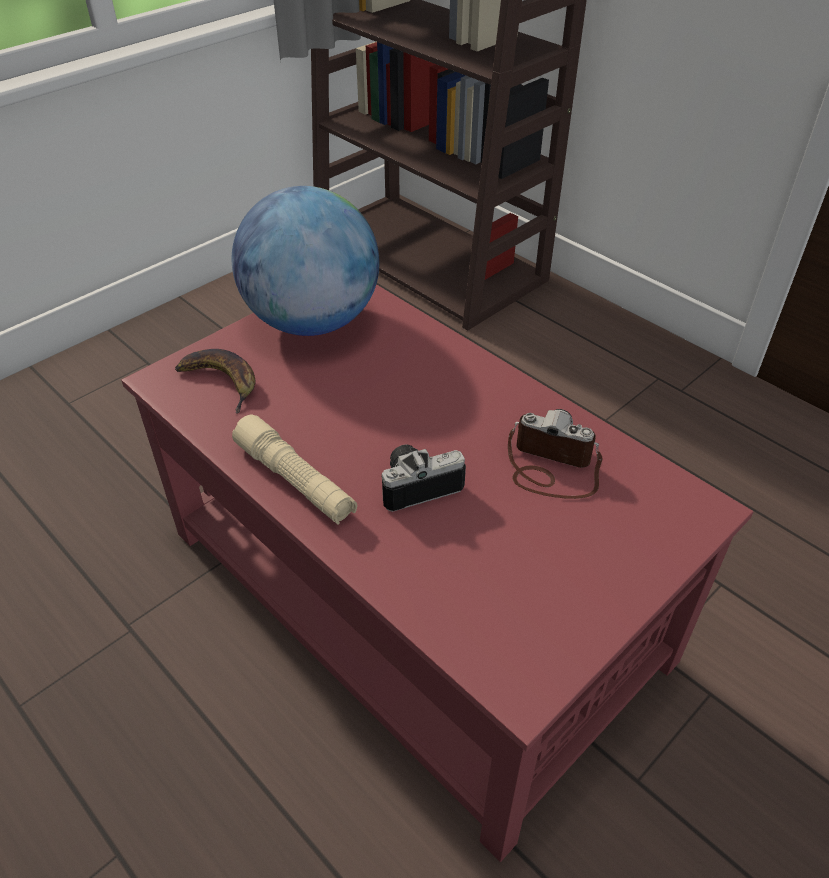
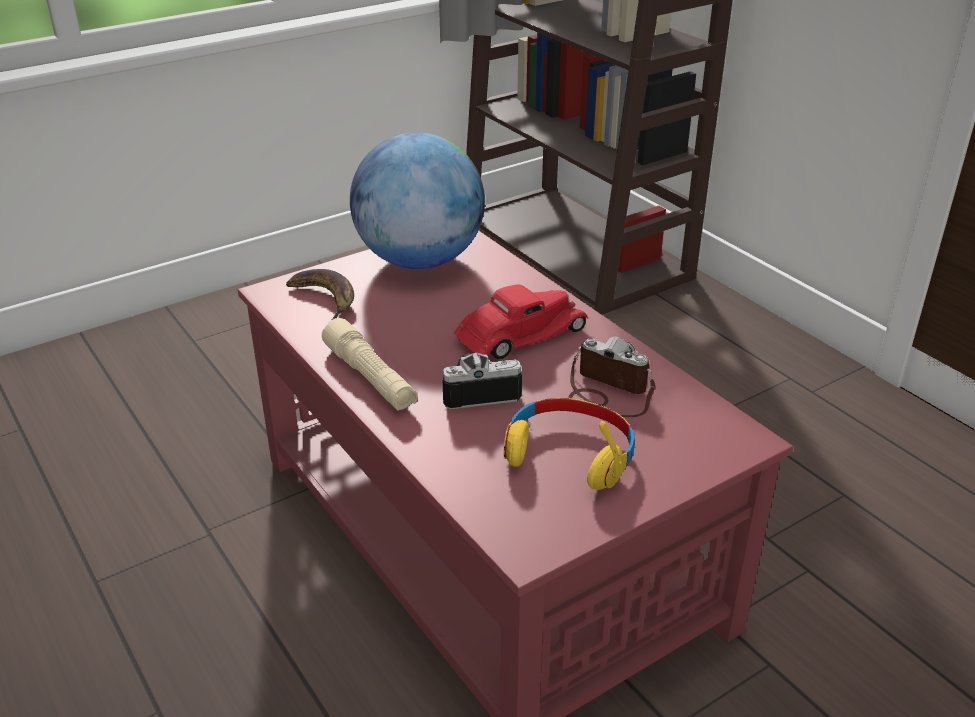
camera: 10 degrees right, 10 degrees down
none -> red toy car [454,284,589,359]
none -> yellow headphones [503,398,635,490]

